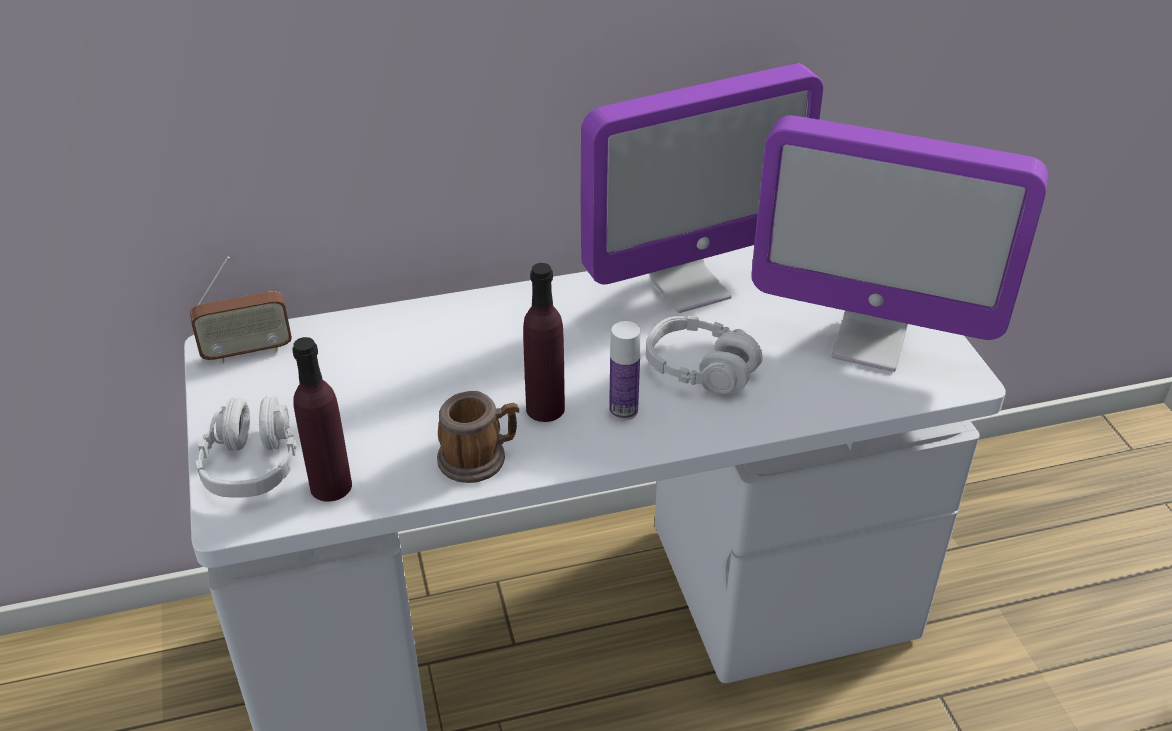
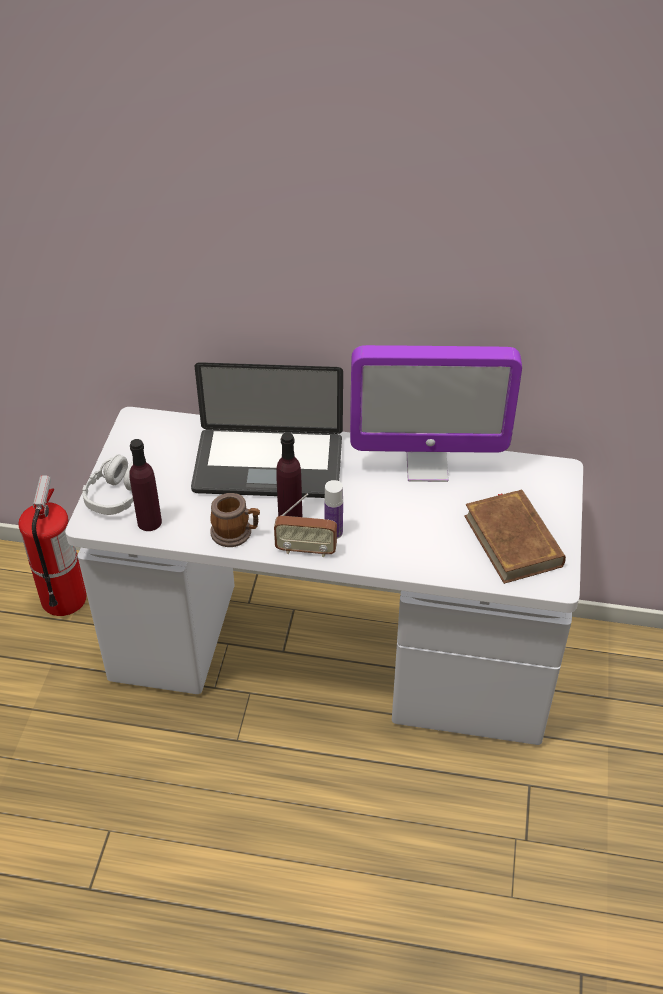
camera: 25 degrees right, 5 degrees up
radio [190,257,292,364] -> radio moved to [274,493,337,557]
grey headphones [646,316,763,394] -> none
monitor [751,115,1048,372] -> brown book [464,489,566,584]
none -> fire extinguisher [19,475,87,616]
none -> laptop [191,362,343,498]

